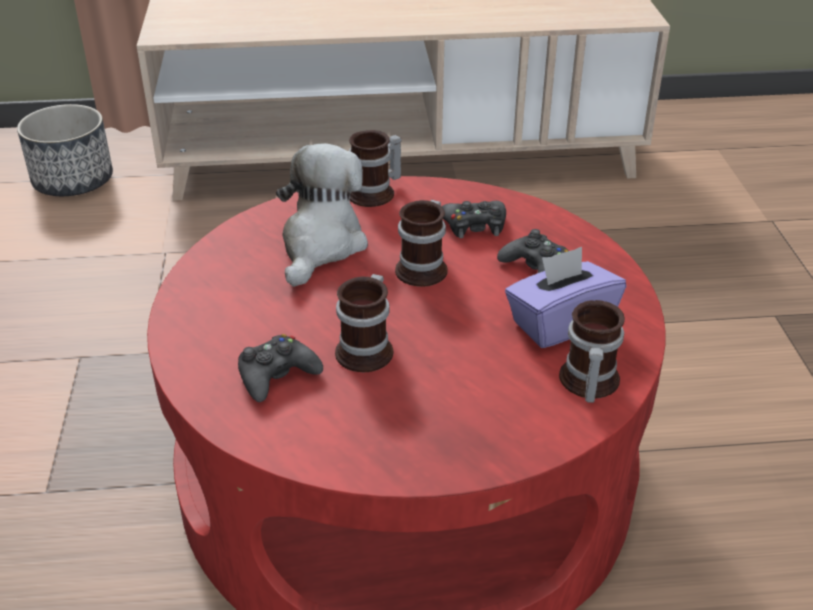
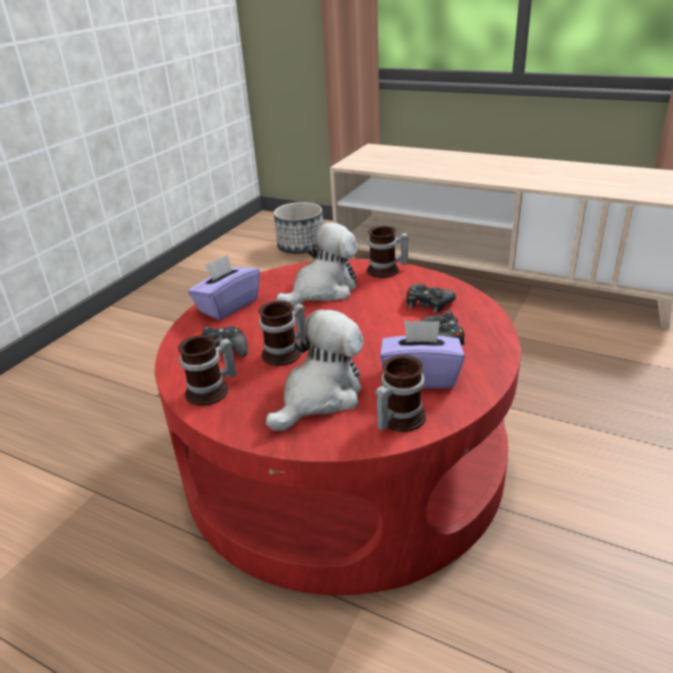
camera: 35 degrees right, 5 degrees down
mug [395,200,448,287] -> mug moved to [178,335,237,406]
none -> purple tissue box [188,255,260,320]
none -> plush toy [266,310,364,431]

